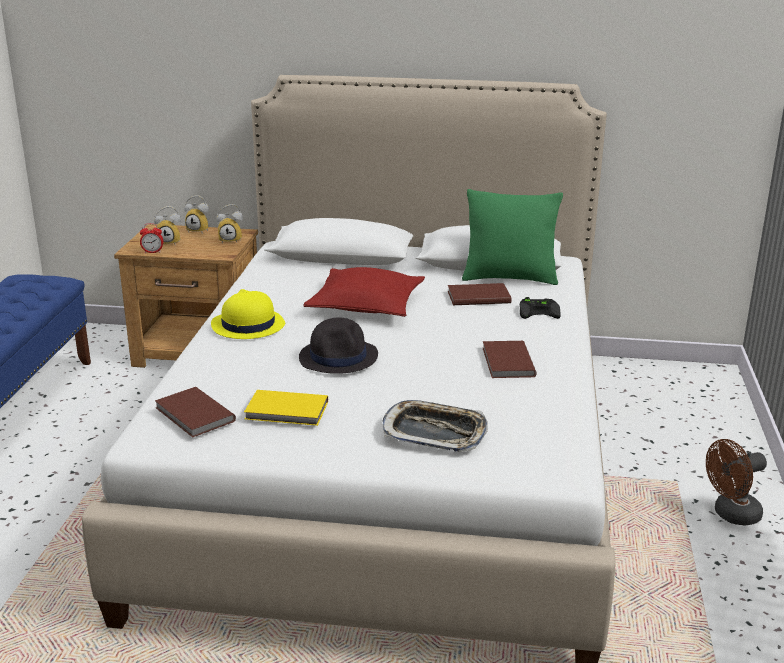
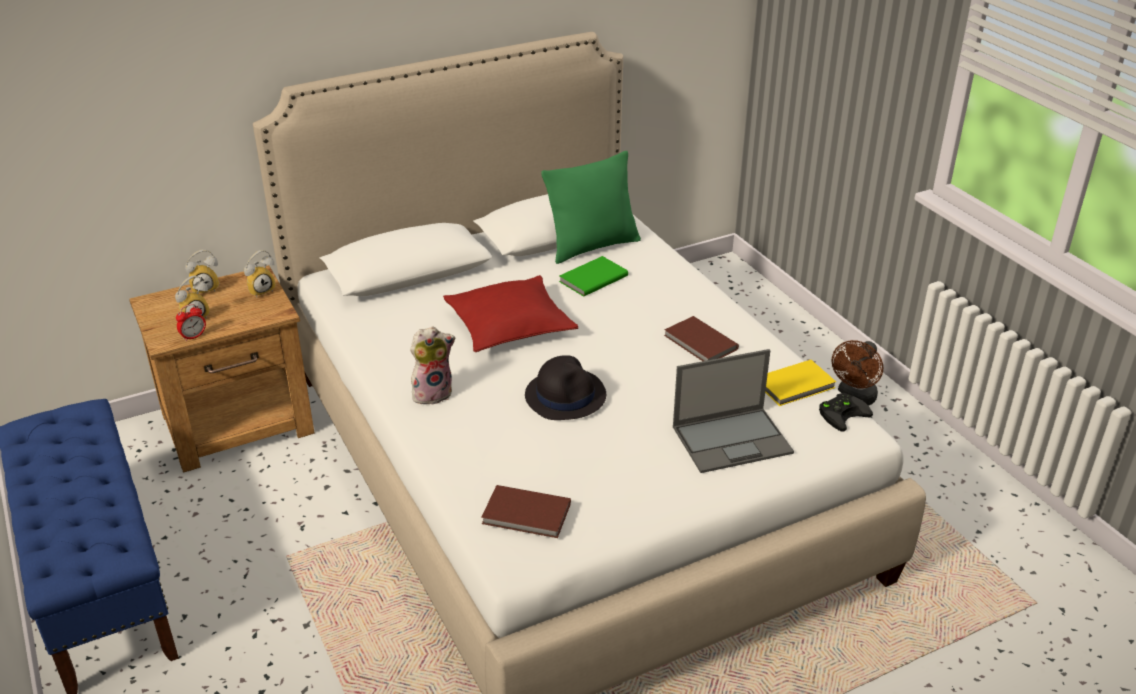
camera: 35 degrees left, 10 degrees up
yellow hat [211,289,285,339] -> plush toy [410,327,455,405]
yellow book [244,390,328,426] -> yellow book moved to [765,360,836,406]
tray [383,400,488,452] -> laptop [673,349,794,473]
brown book [448,283,511,305] -> green book [559,256,628,297]
black game controller [520,297,561,319] -> black game controller moved to [819,393,873,432]

